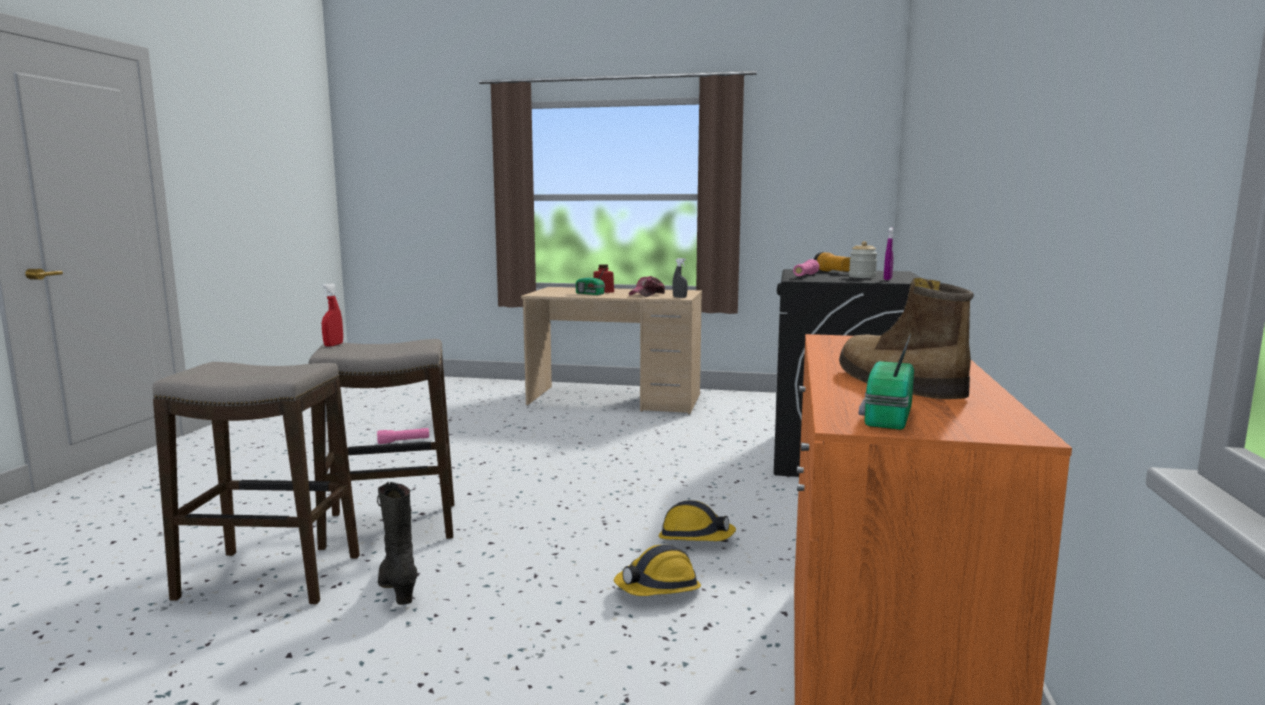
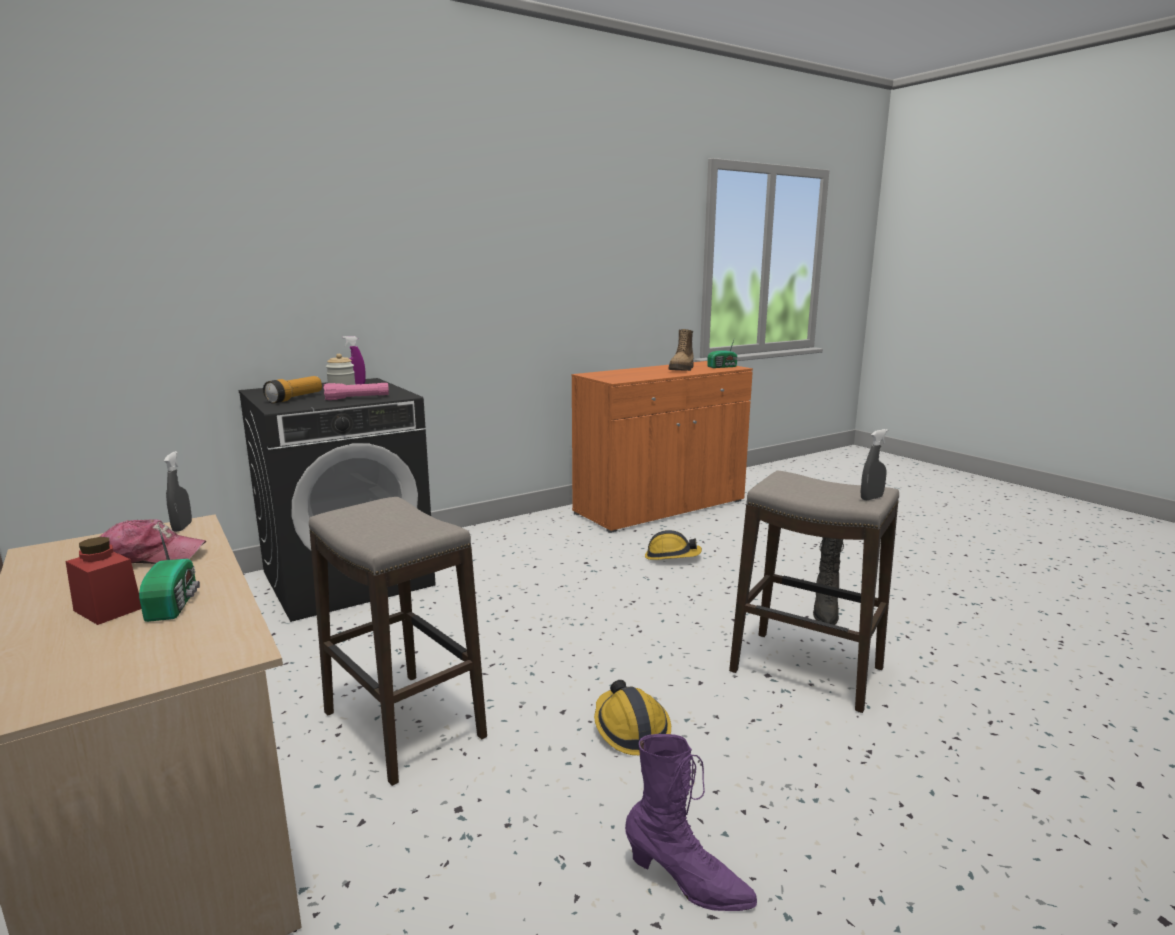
camera: 135 degrees left, 5 degrees up
stool [153,362,360,605] -> stool moved to [309,497,487,786]
red spray bottle [321,283,343,347] -> grey spray bottle [861,429,888,501]
pink flashlight [377,428,429,444] -> purple boot [625,734,757,911]
hard hat [659,500,736,541] -> hard hat moved to [594,680,671,755]

